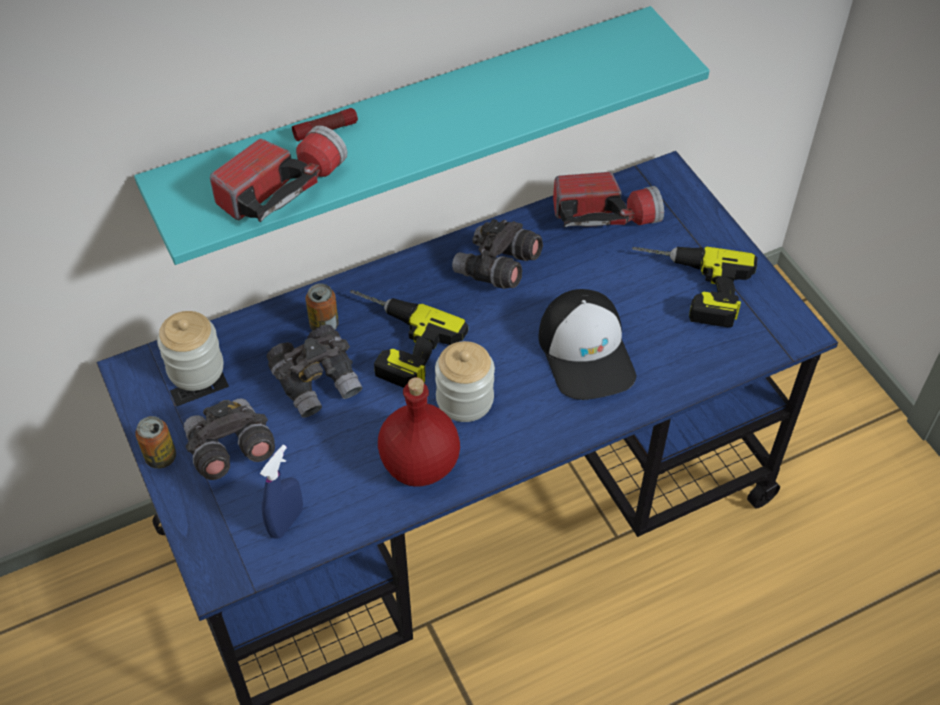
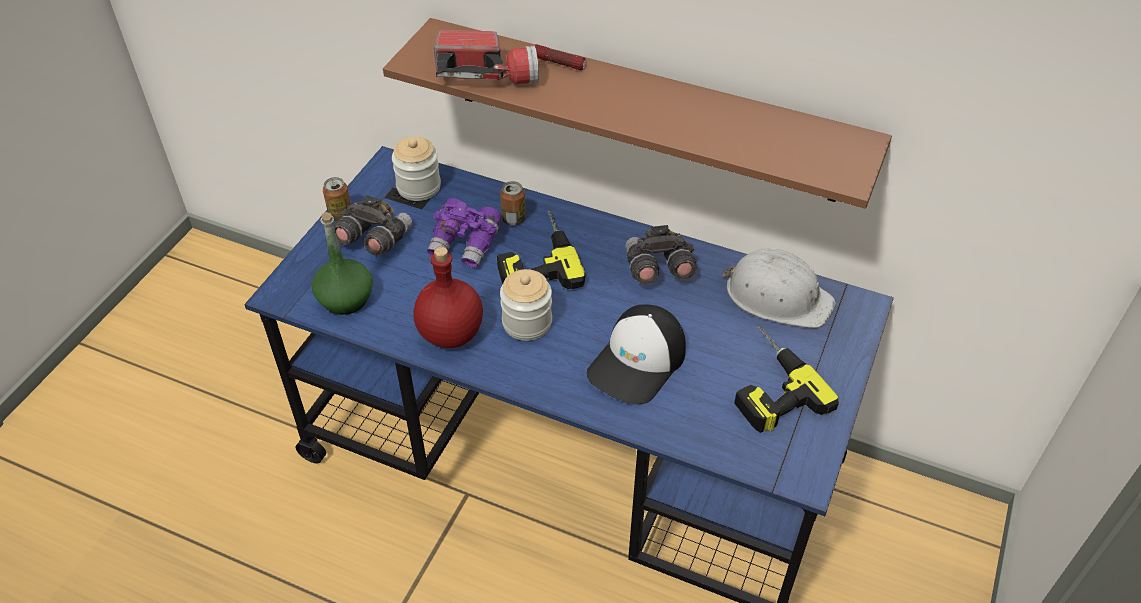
camera: 50 degrees right, 5 degrees down
turquoise shelf [134,6,710,265] -> brown shelf [383,18,892,209]
blue spray bottle [260,445,303,539] -> green bottle [312,212,373,315]
grey binoculars [267,324,363,418] -> purple binoculars [427,198,502,268]
flashlight [553,172,664,227] -> white hard hat [722,248,836,328]

